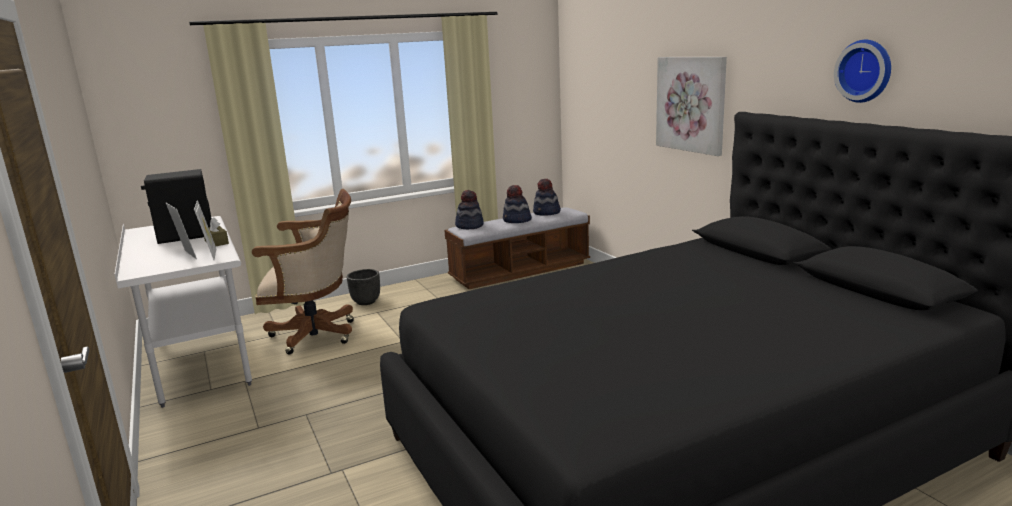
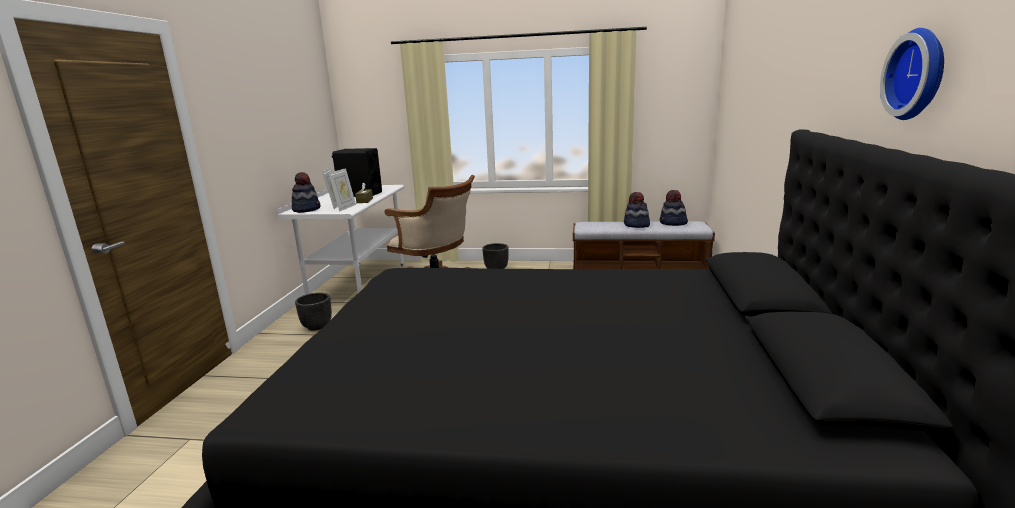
camera: 35 degrees right, 0 degrees up
hat [455,190,484,229] -> hat moved to [292,172,320,213]
picture [656,57,727,156] -> none
none -> black planter [295,292,332,330]

